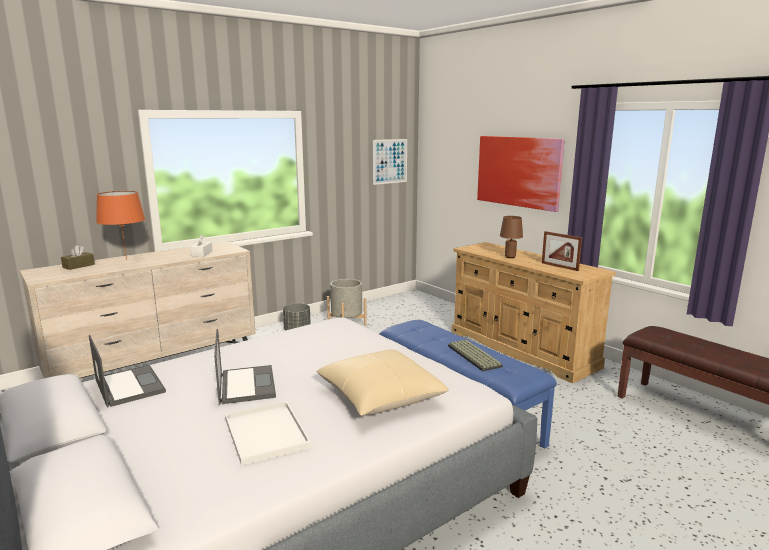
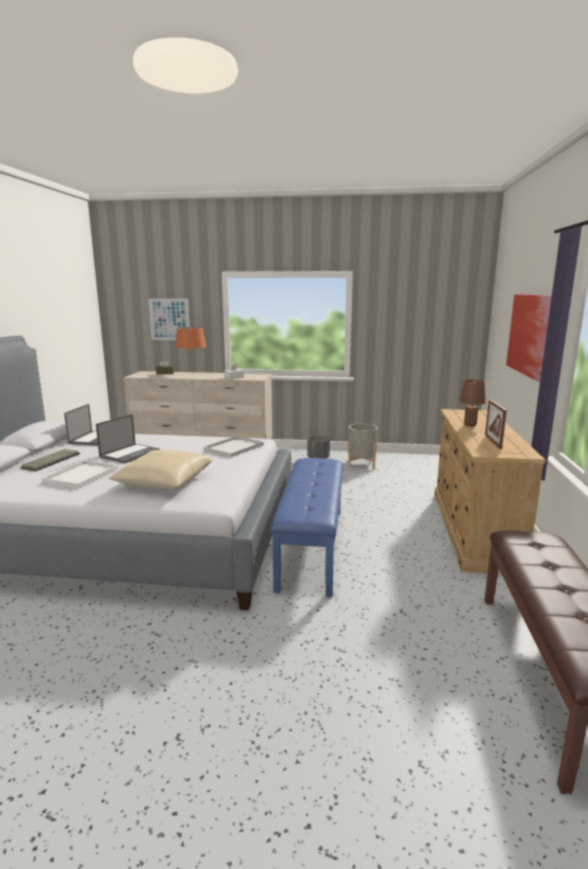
camera: 45 degrees right, 0 degrees up
picture [373,139,407,185] -> picture moved to [149,299,190,340]
keyboard [448,340,503,371] -> keyboard moved to [21,449,80,471]
none -> white tray [204,436,264,457]

